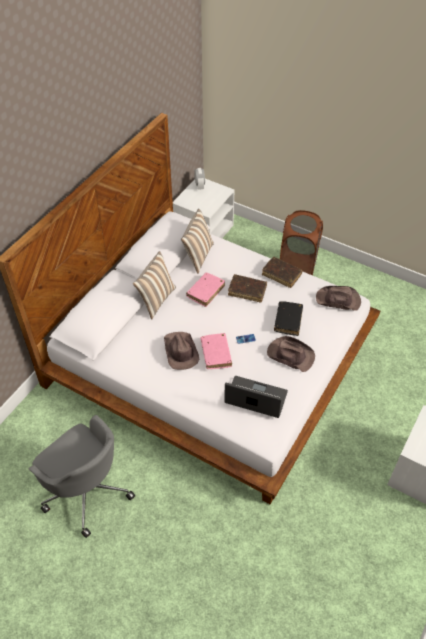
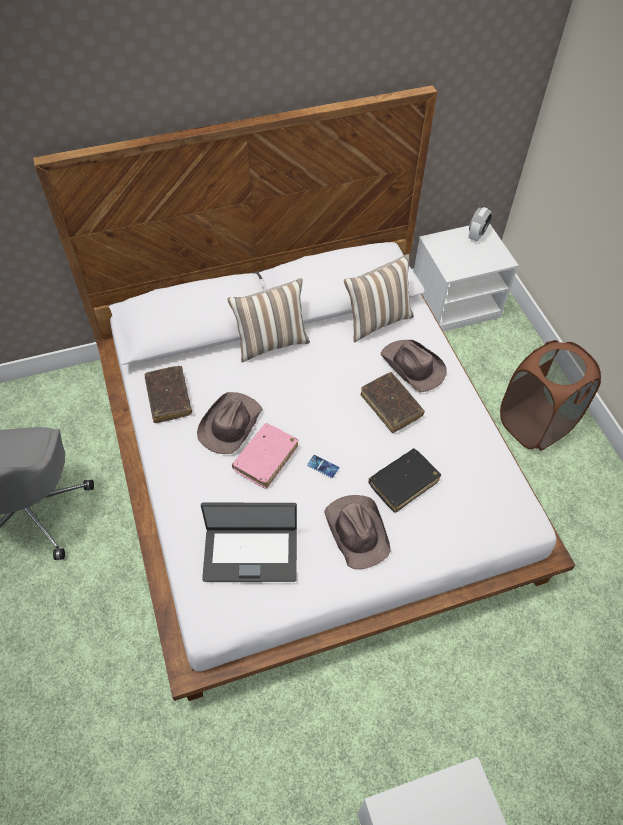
camera: 40 degrees right, 5 degrees up
pink book [186,273,225,307] -> none
laptop [224,376,288,418] -> laptop turned 120 degrees clockwise [201,503,297,582]
brown book [262,257,303,288] -> brown book moved to [145,366,192,423]
brown hat [316,286,361,311] -> brown hat moved to [381,340,447,392]

